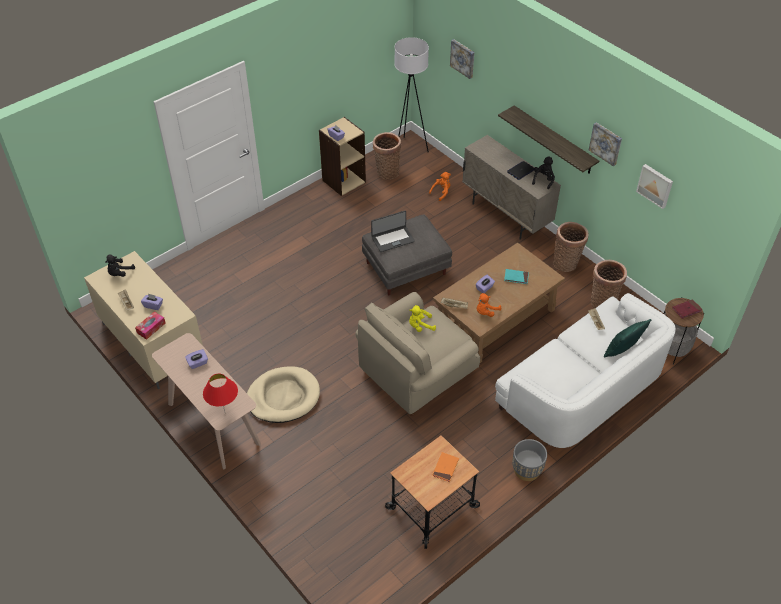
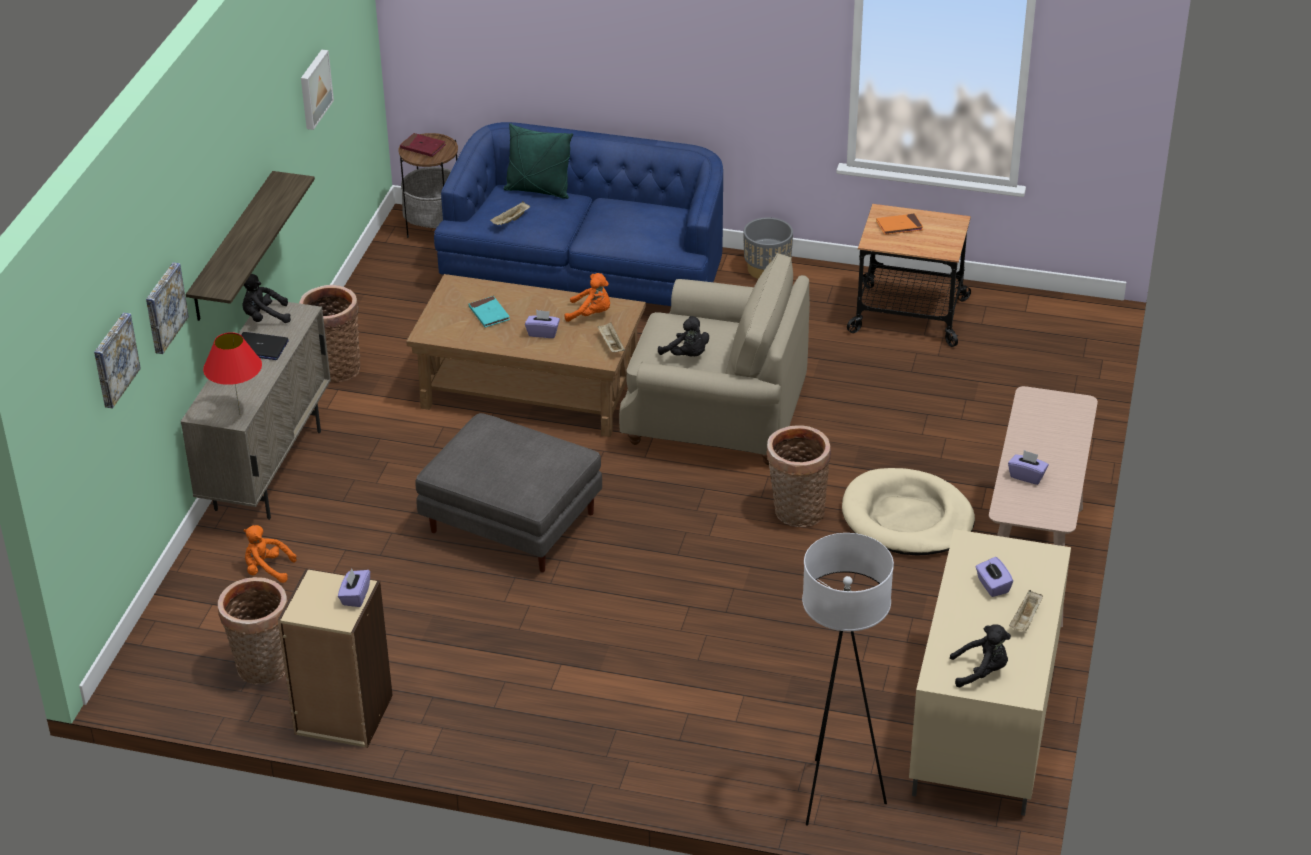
camera: 125 degrees left, 10 degrees down
tissue box [135,311,166,340] -> none
red table lamp [203,374,238,411] -> red table lamp moved to [203,332,262,415]
laptop [371,210,415,252] -> none
white floor lamp [394,37,429,152] -> white floor lamp moved to [802,533,894,826]
yellow plush toy [409,305,436,332] -> black plush toy [658,316,709,356]
white sofa [495,293,676,448] -> blue sofa [434,122,723,306]
picture [589,122,622,166] -> picture moved to [146,262,189,354]
basket [591,260,627,308] -> basket moved to [766,425,831,527]

